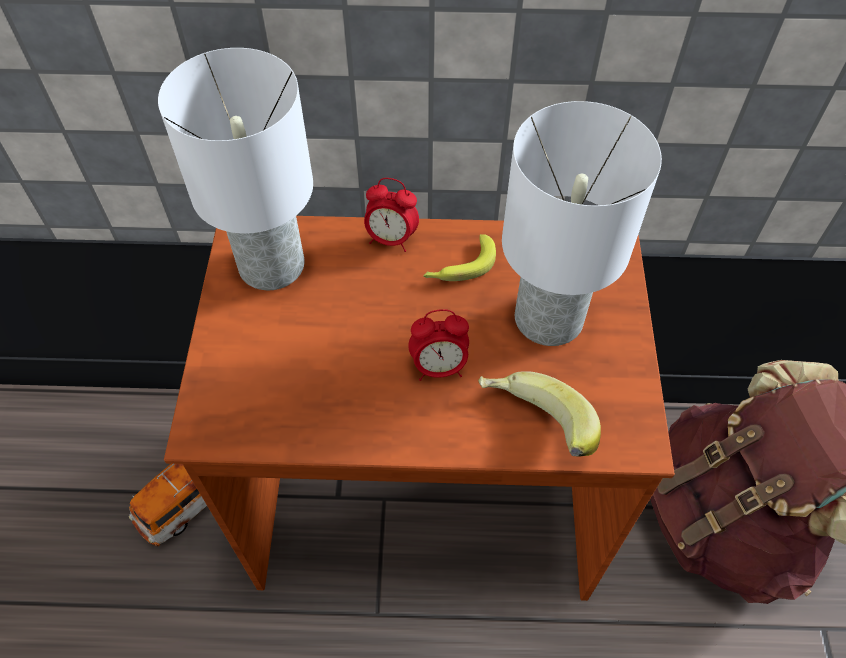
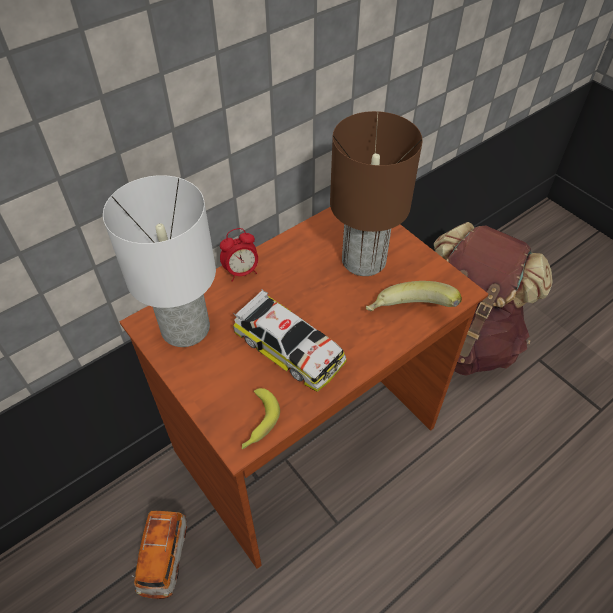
camera: 40 degrees left, 5 degrees down
alarm clock [408,309,469,381] -> none
banana [423,234,496,281] -> banana moved to [242,388,280,450]
white table lamp [502,101,662,346] -> brown table lamp [330,111,423,276]
none -> toy car [233,289,347,392]

